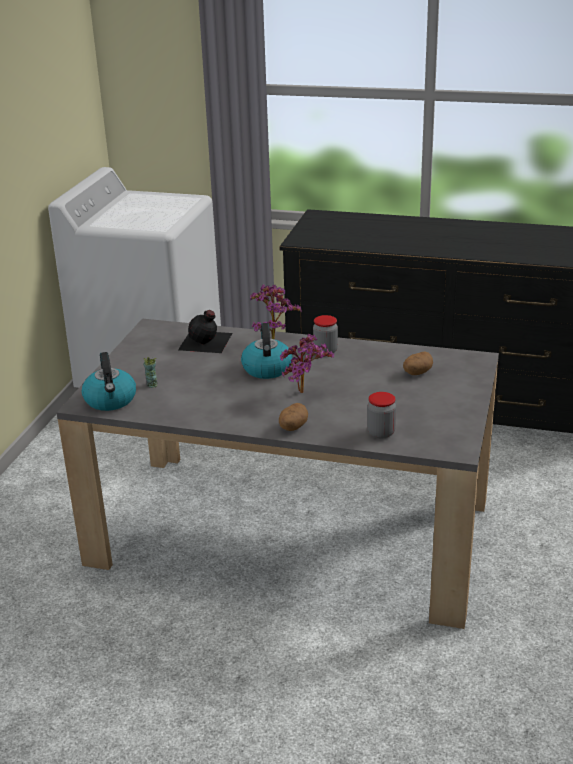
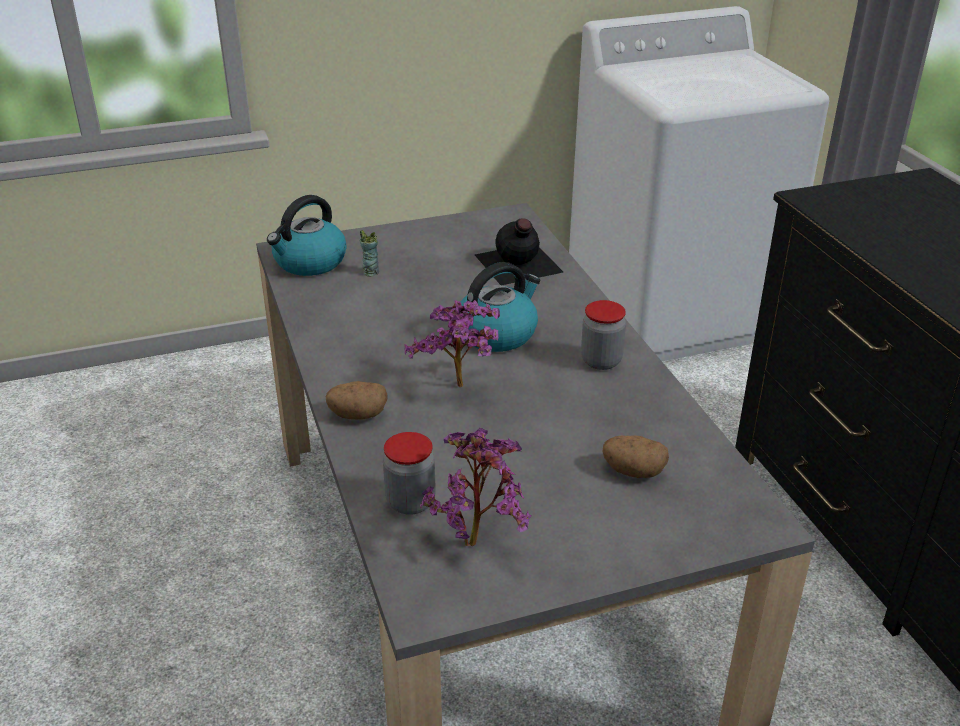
camera: 55 degrees right, 5 degrees up
potted plant [250,284,302,339] -> potted plant moved to [420,428,531,546]

